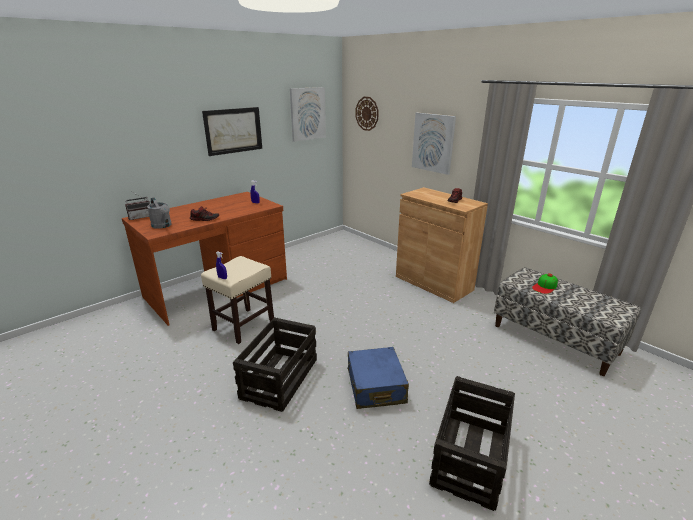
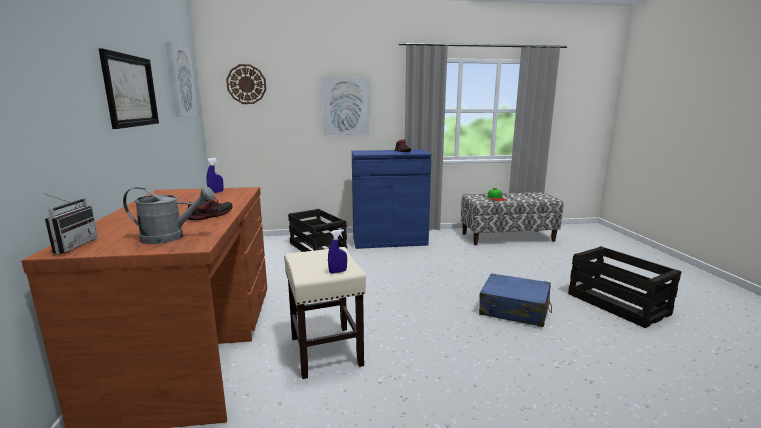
camera: 55 degrees left, 10 degrees down
crate [233,317,317,412] -> crate moved to [288,209,347,252]
brown cabinet [396,187,488,303] -> blue cabinet [352,150,432,249]

